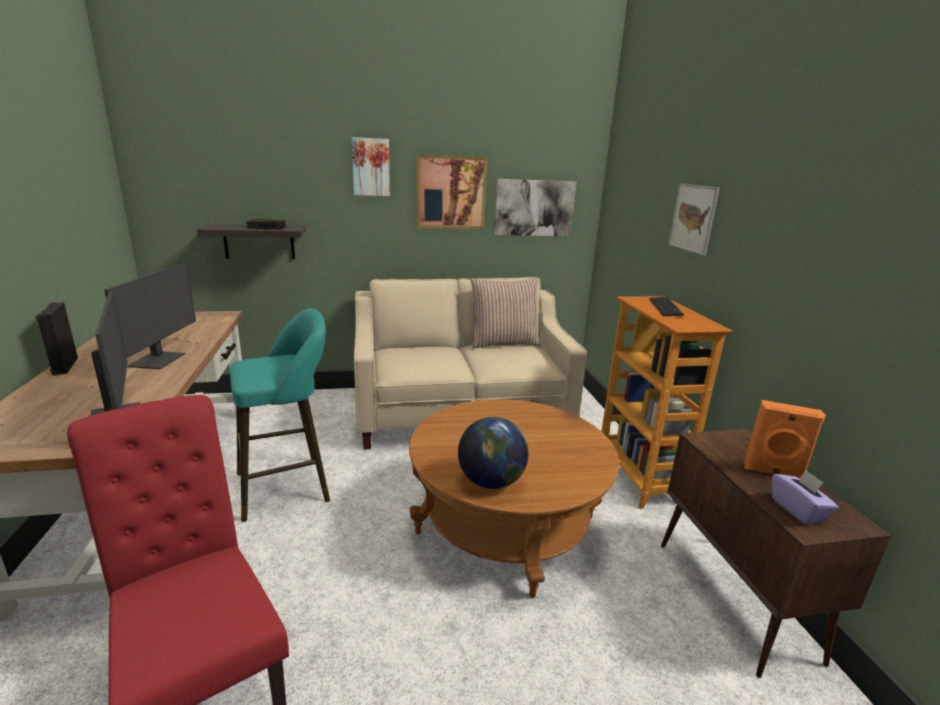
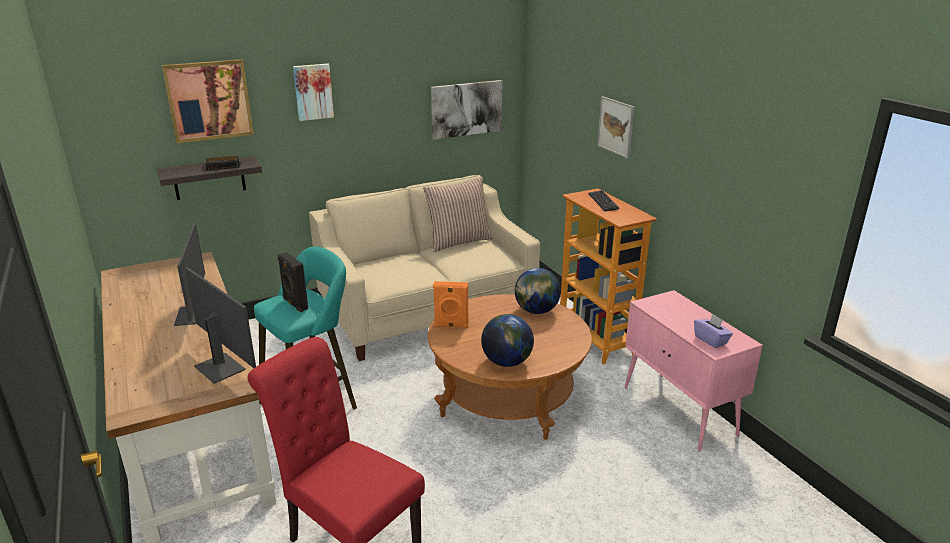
camera: 15 degrees left, 5 degrees up
black speaker [36,302,78,376] -> black speaker moved to [277,252,308,312]
picture [416,154,488,229] -> picture moved to [162,59,254,143]
brown cabinet [661,429,891,678] -> pink cabinet [625,290,763,452]
orange speaker [744,400,826,479] -> orange speaker moved to [433,281,468,328]
none -> globe [515,268,561,314]

